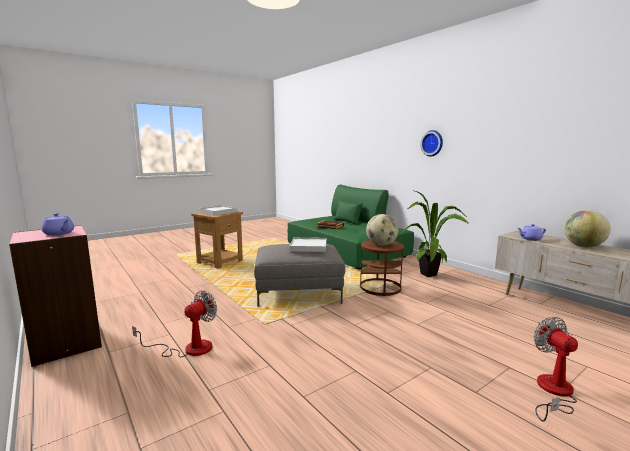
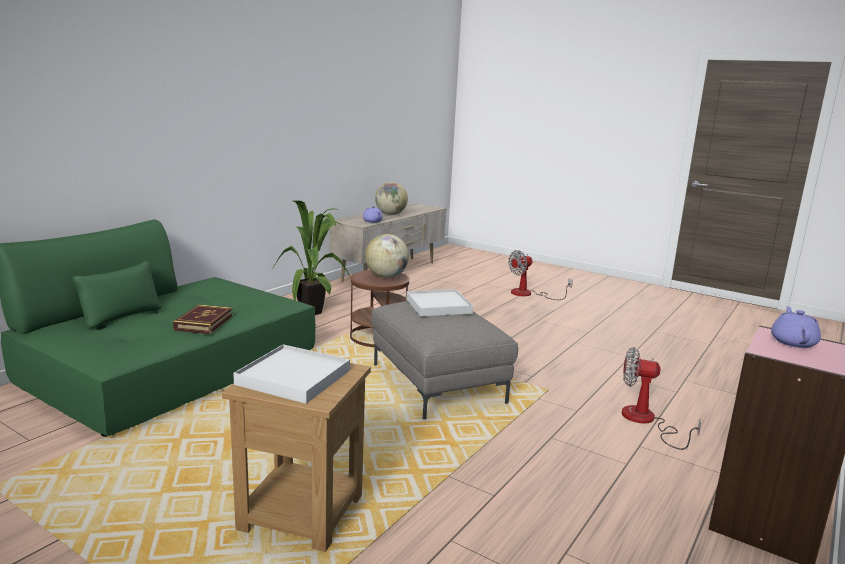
camera: 110 degrees left, 5 degrees up
wall clock [420,130,443,157] -> none

